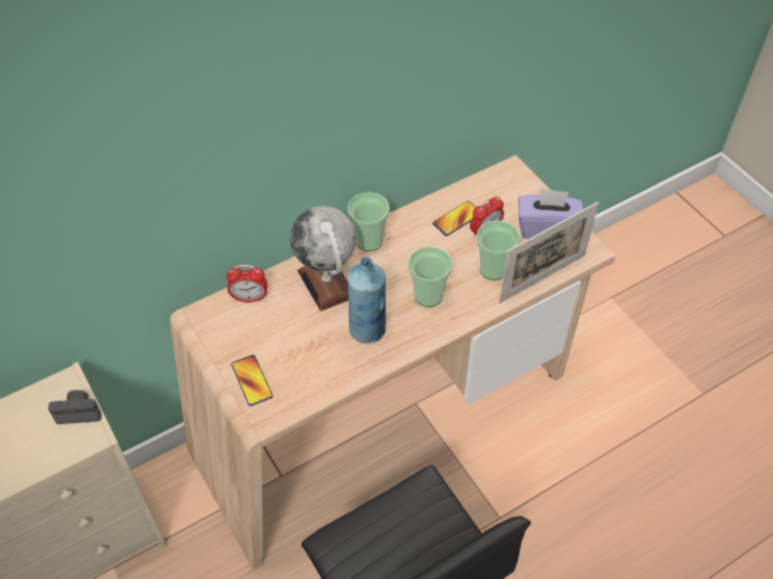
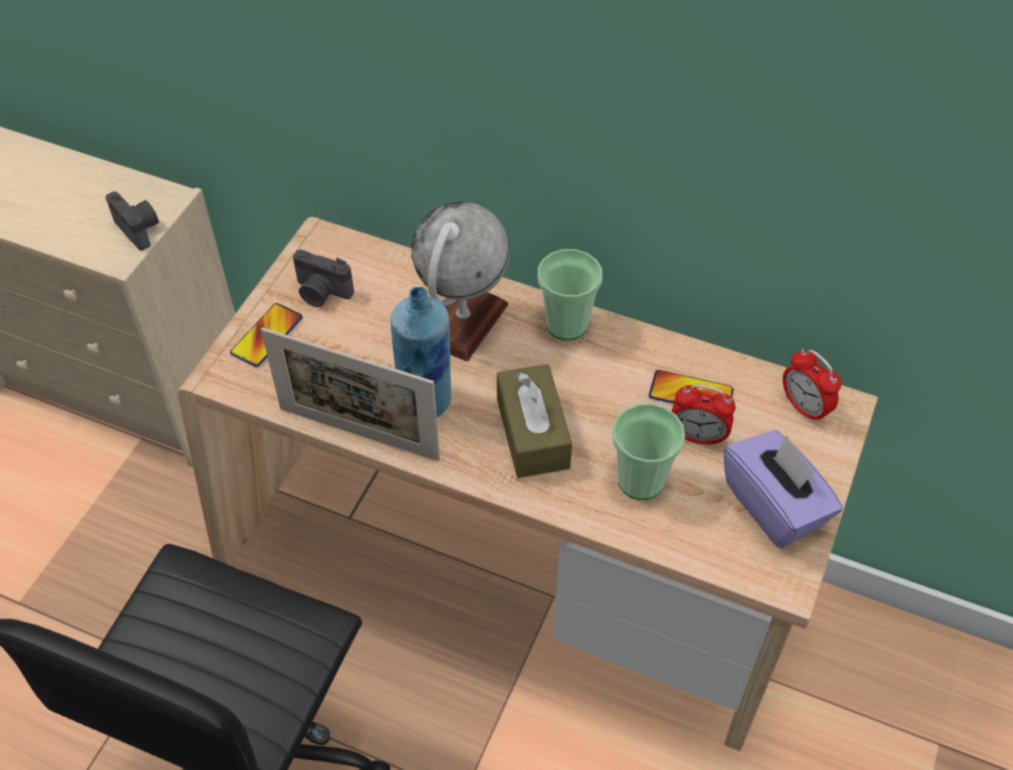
camera: 55 degrees right, 0 degrees up
alarm clock [226,265,267,302] -> alarm clock moved to [783,349,841,423]
cup [408,246,453,307] -> brown tissue box [497,364,572,478]
picture frame [499,202,599,303] -> picture frame moved to [261,327,440,461]
none -> camera [293,249,354,307]

